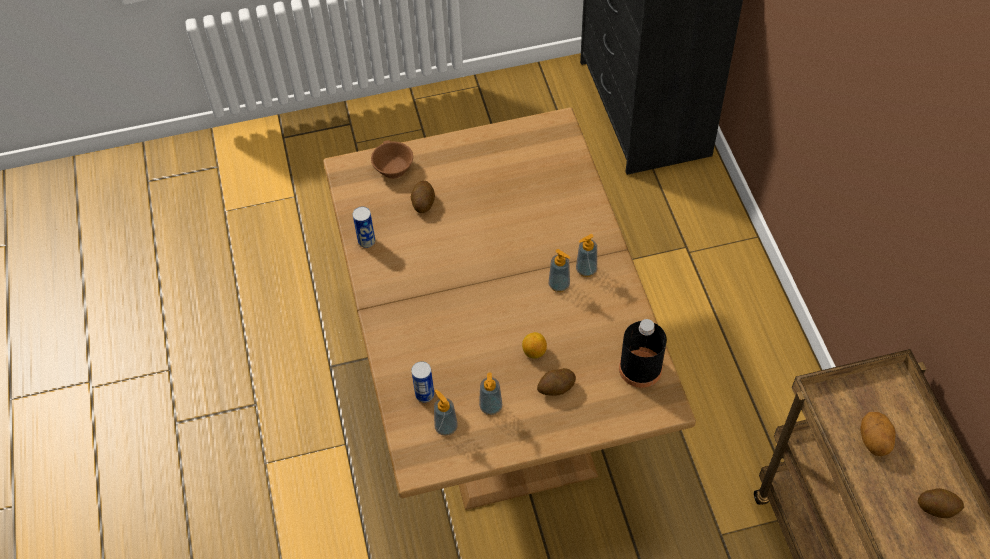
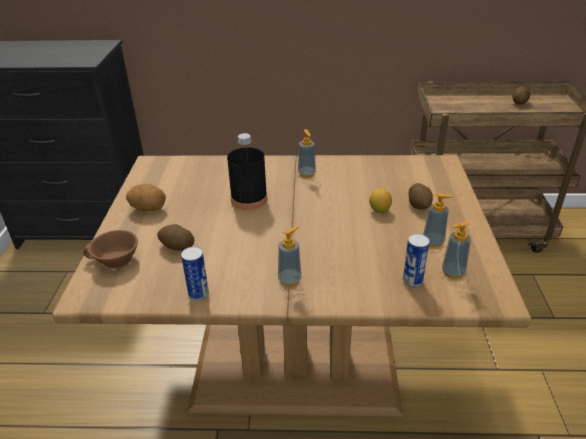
camera: 75 degrees left, 20 degrees down
soap dispenser [549,249,570,292] -> soap dispenser moved to [278,226,302,286]
black bottle [619,319,667,388] -> black bottle moved to [227,133,268,210]
potato [860,412,896,456] -> potato moved to [126,184,166,211]

